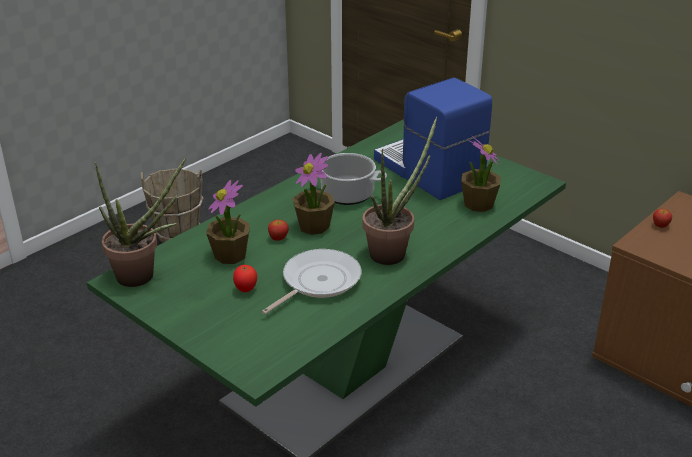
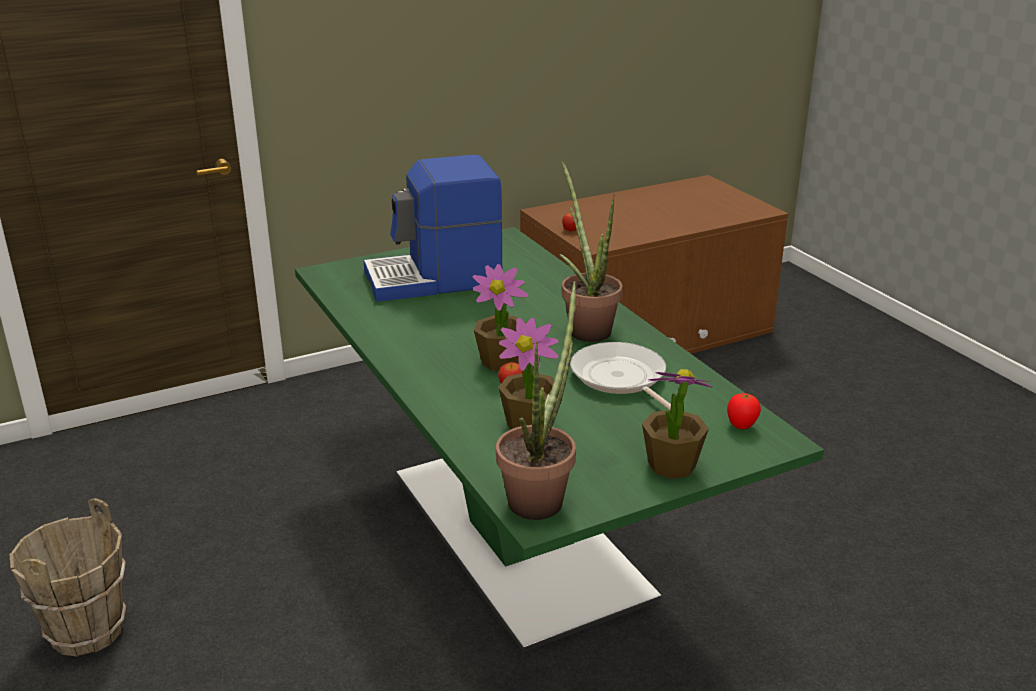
camera: 70 degrees left, 5 degrees down
tomato [233,265,257,292] -> tomato moved to [727,393,761,430]
cooking pot [321,153,387,205] -> none
potted plant [461,135,501,212] -> potted plant moved to [642,369,712,479]

